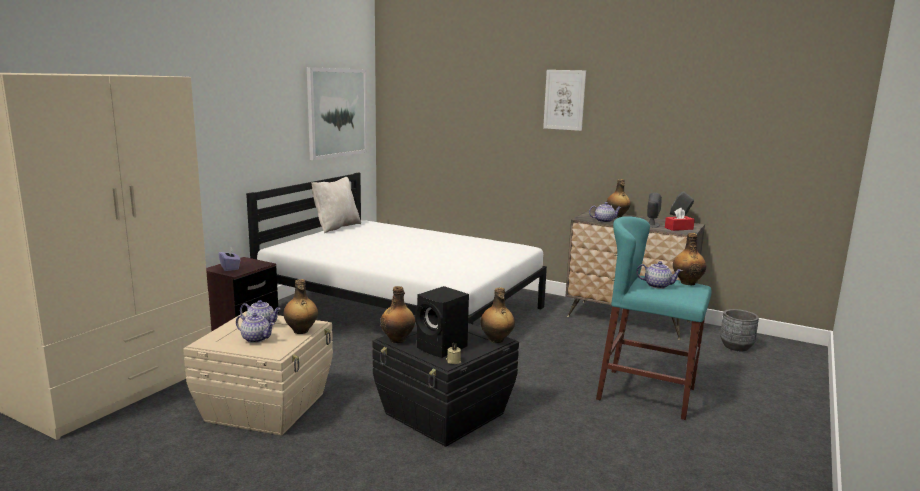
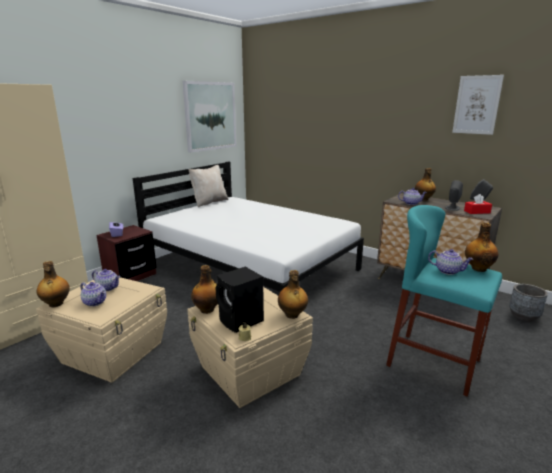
camera: 10 degrees right, 5 degrees up
bottle [283,279,318,334] -> bottle moved to [37,261,70,307]
black storage box [372,323,519,447] -> beige storage box [187,287,313,408]
picture [543,70,586,131] -> picture moved to [452,75,504,135]

